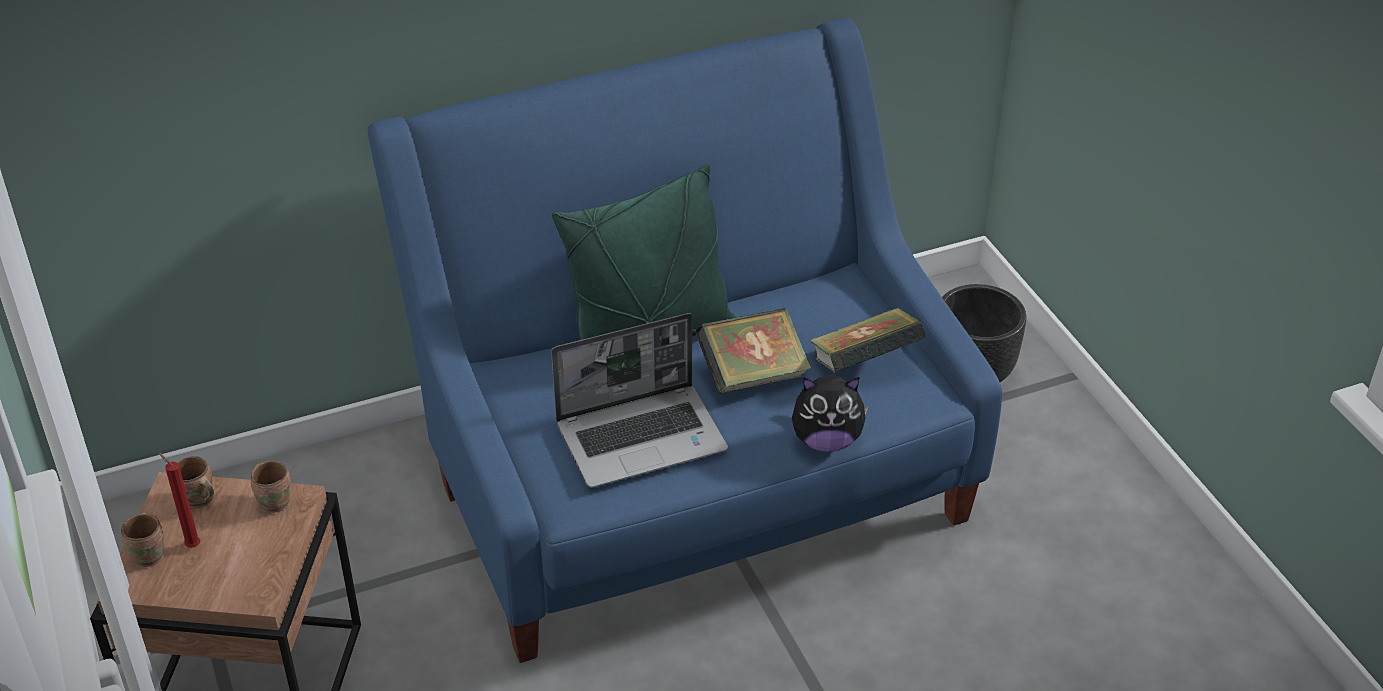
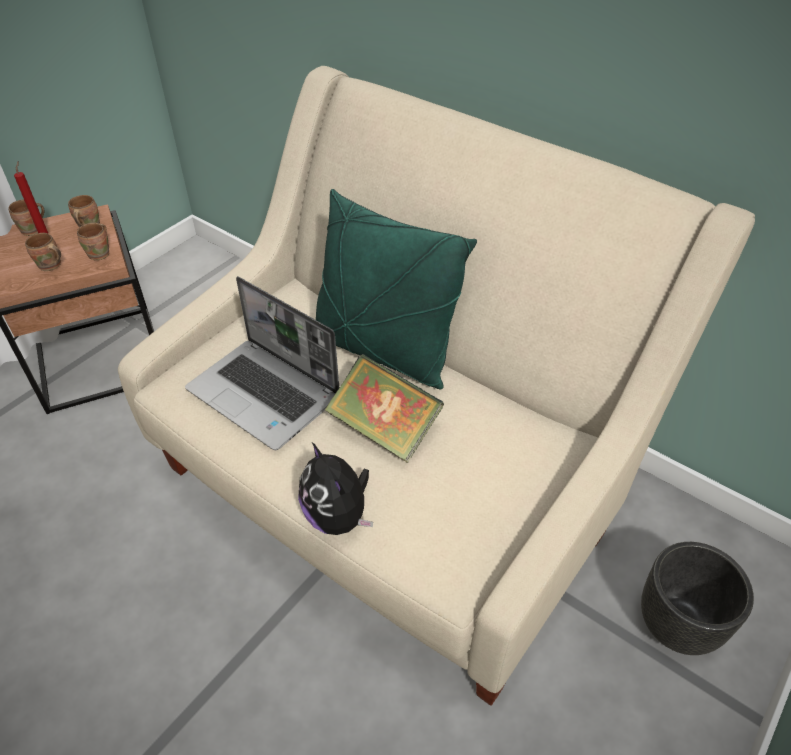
camera: 60 degrees right, 5 degrees up
blue sofa [368,18,1002,663] -> beige sofa [118,66,755,706]
book [810,307,926,373] -> none
none -> brown mug [25,233,61,271]

